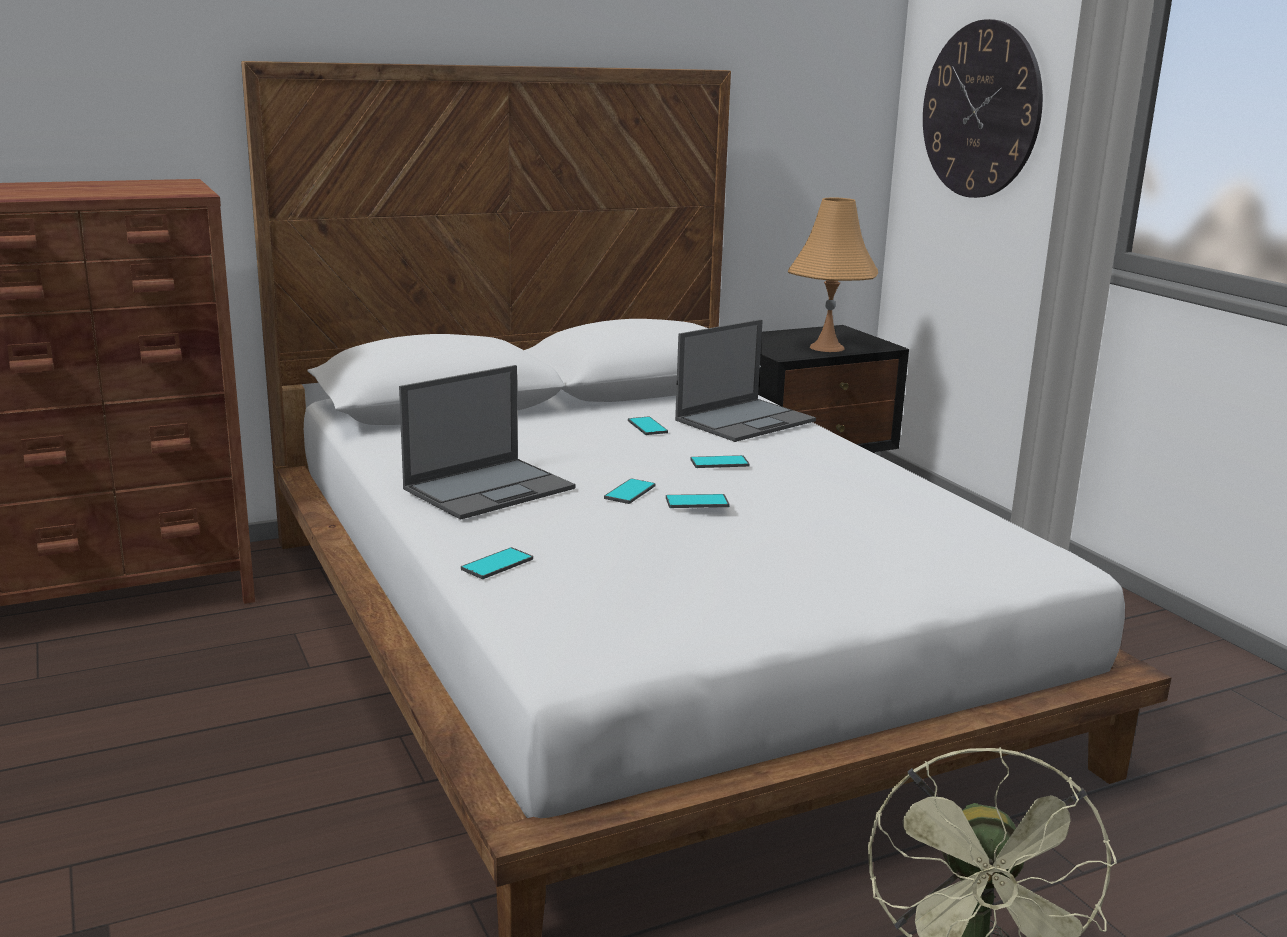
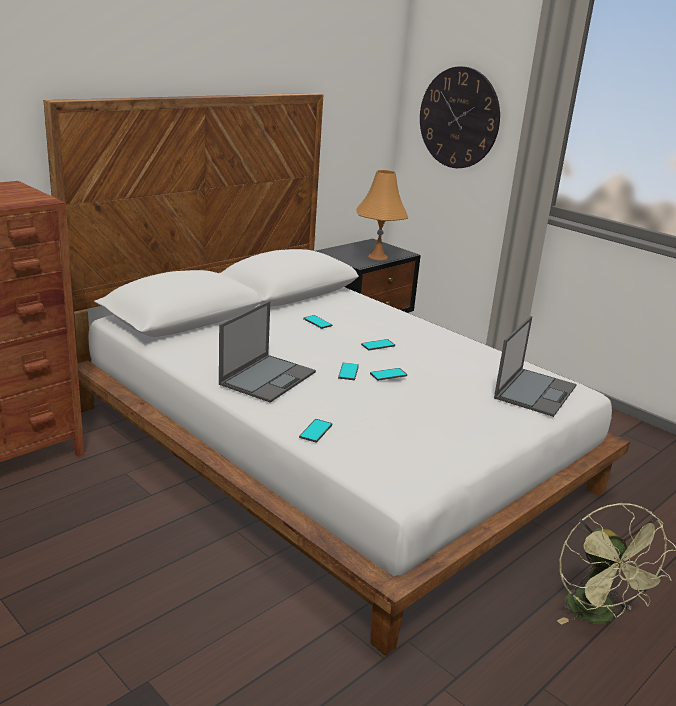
camera: 20 degrees left, 5 degrees up
laptop [675,319,816,442] -> laptop moved to [494,316,577,417]

